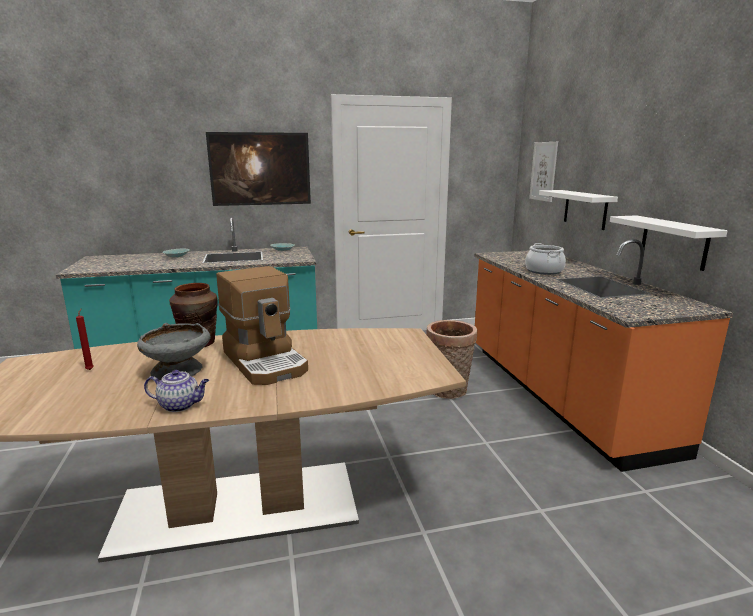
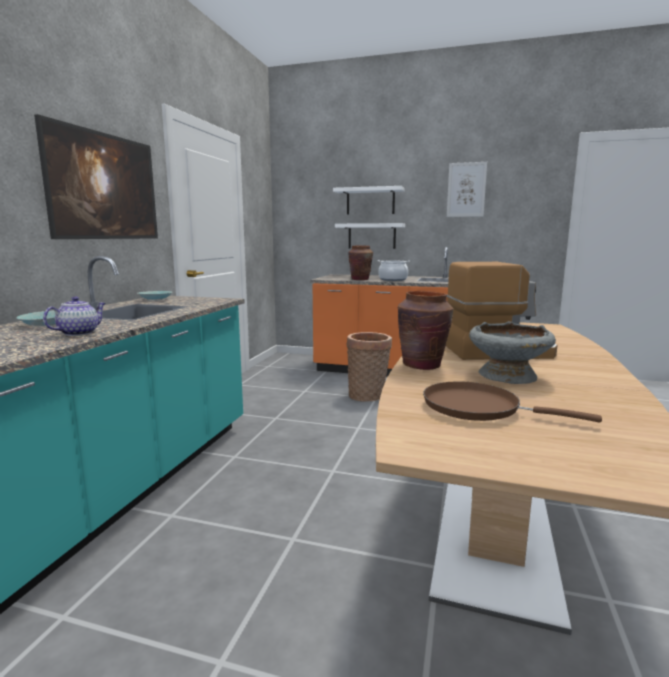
camera: 60 degrees left, 5 degrees down
red candle [76,309,94,370] -> brown frying pan [423,381,602,423]
teapot [144,370,209,412] -> teapot moved to [43,297,106,336]
picture [529,142,558,202] -> picture moved to [447,162,487,217]
white shelf [610,215,728,271] -> white shelf moved to [333,186,404,215]
none -> brown vase [349,245,373,280]

